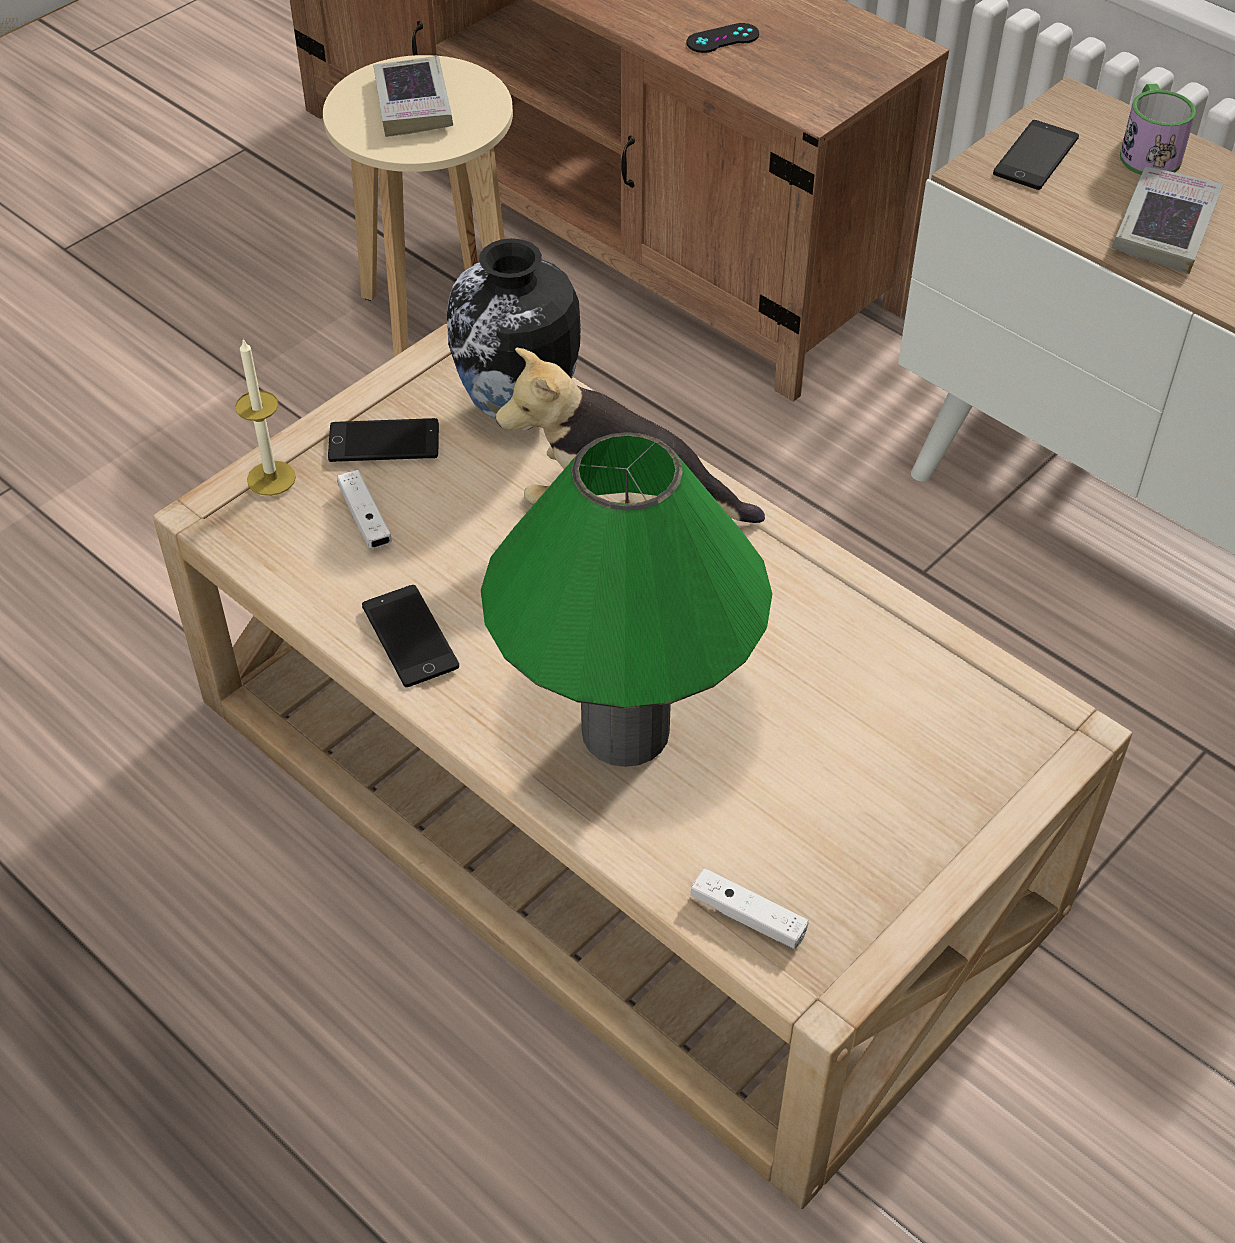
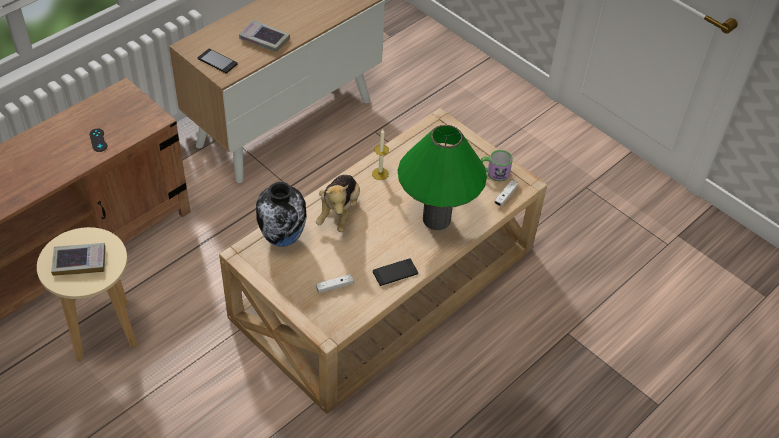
camera: 90 degrees left, 0 degrees up
candle [235,338,296,496] -> candle moved to [372,129,389,180]
phone [328,418,439,462] -> none
mug [1120,84,1196,175] -> mug moved to [481,150,513,182]

